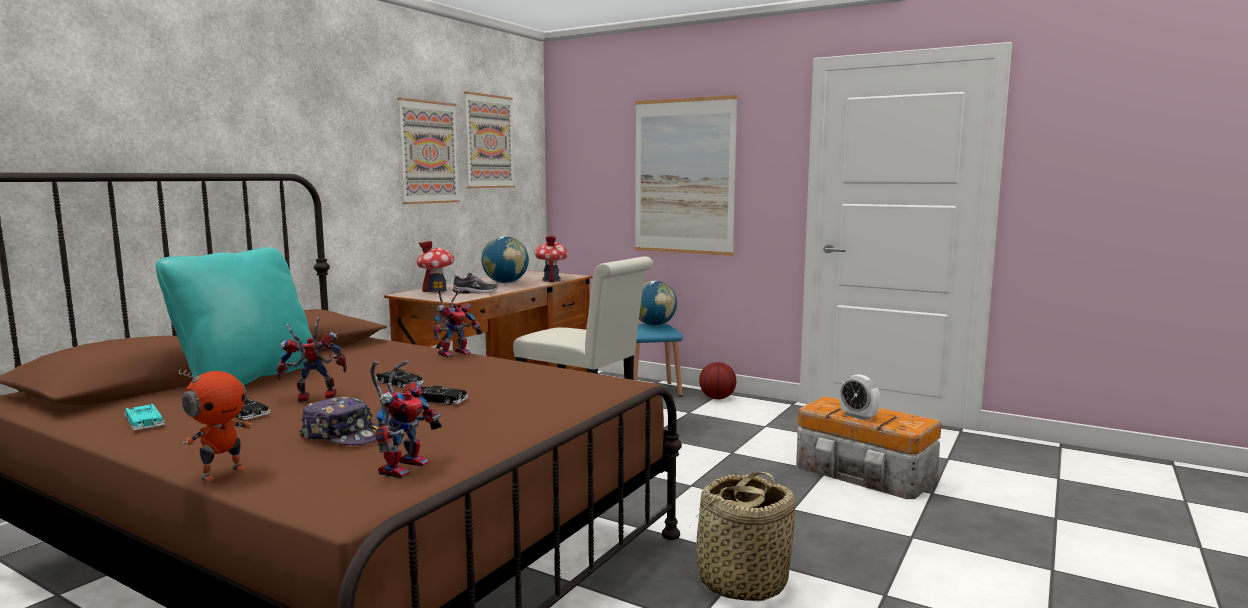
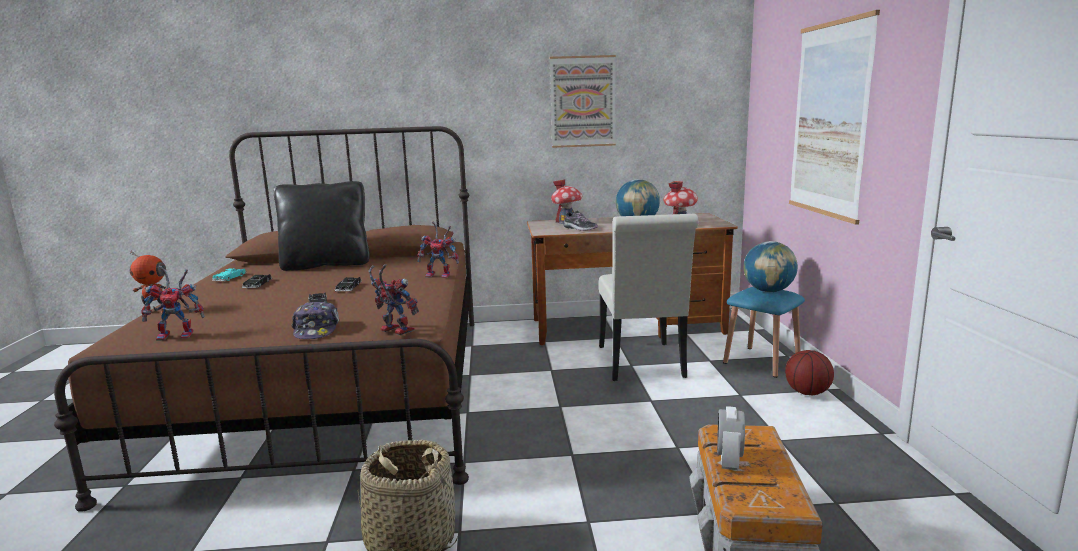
camera: 55 degrees right, 5 degrees up
turquoise pillow [155,247,314,385] -> black pillow [274,181,370,271]
toy robot [277,317,347,402] -> toy robot moved to [368,264,419,335]
cap [299,396,379,445] -> cap moved to [291,301,339,339]
picture [464,91,515,188] -> none

